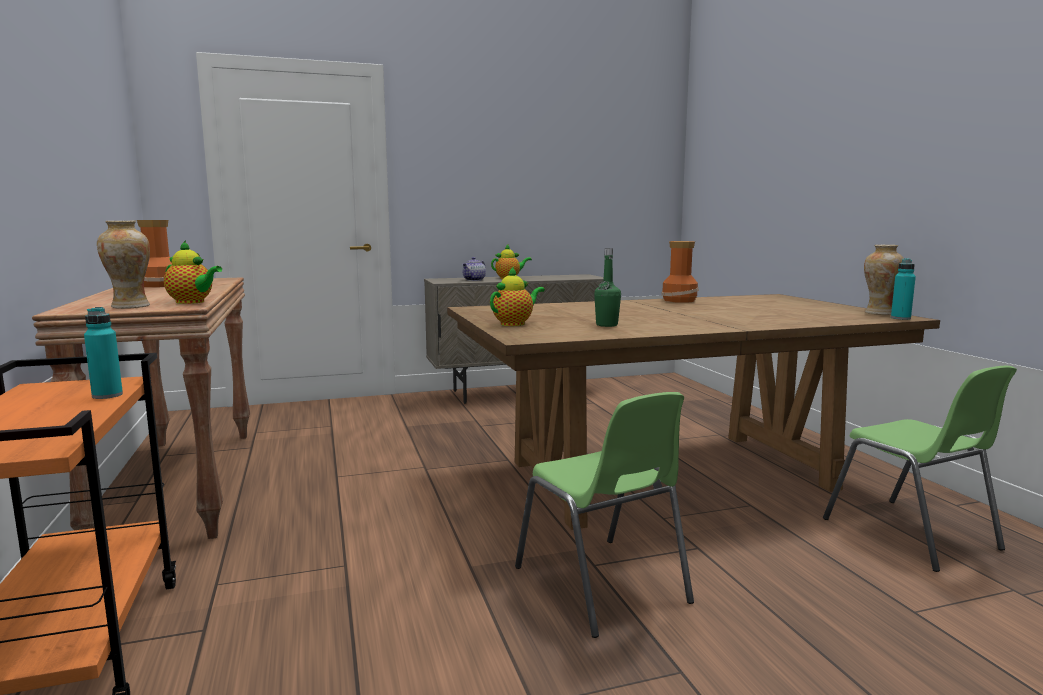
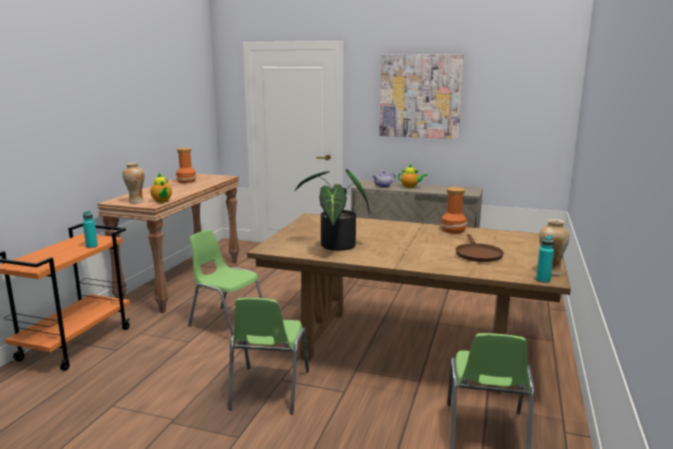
camera: 35 degrees right, 5 degrees up
teapot [490,267,545,326] -> none
green bottle [594,248,621,327] -> potted plant [295,169,370,251]
none -> green chair [188,230,263,336]
none -> picture [379,54,464,139]
none -> brown frying pan [456,234,504,262]

